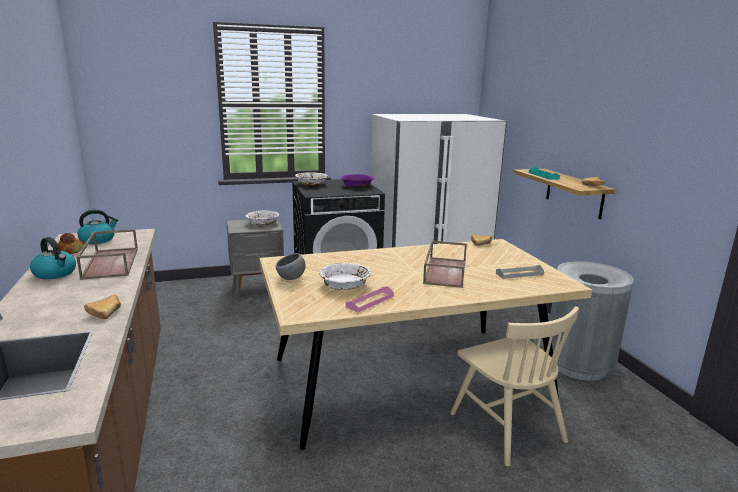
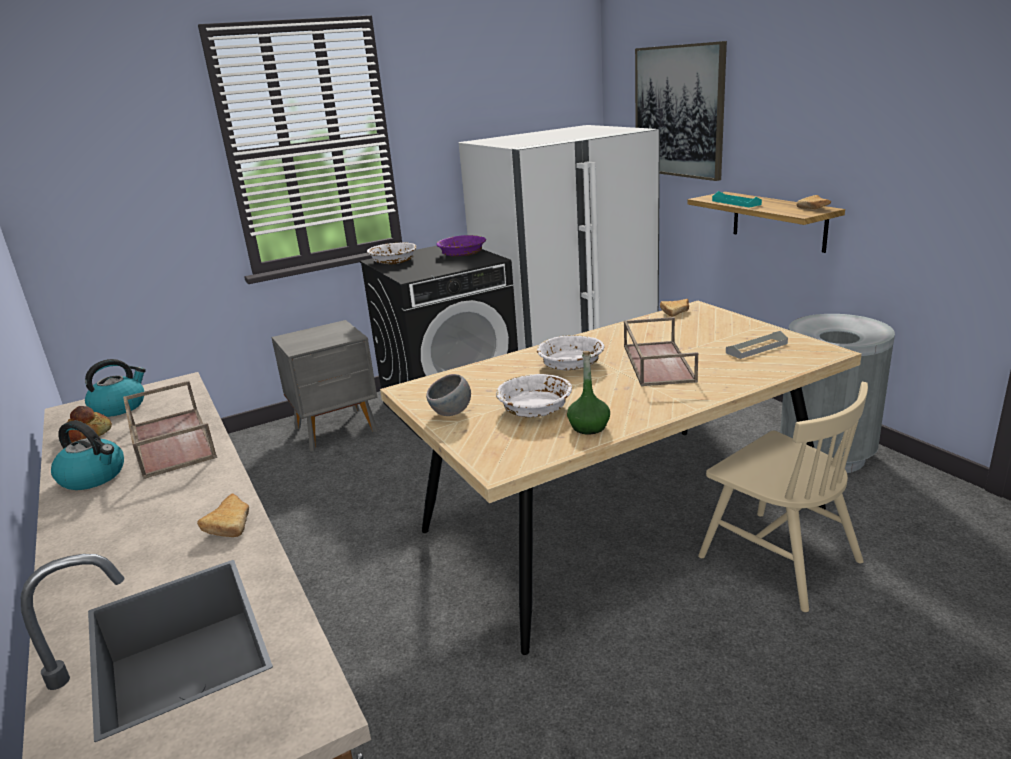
camera: 10 degrees left, 5 degrees up
white bowl [246,211,280,225] -> white bowl moved to [537,335,604,370]
pink tray [346,286,394,312] -> green bottle [567,351,610,434]
none -> picture [635,41,727,181]

